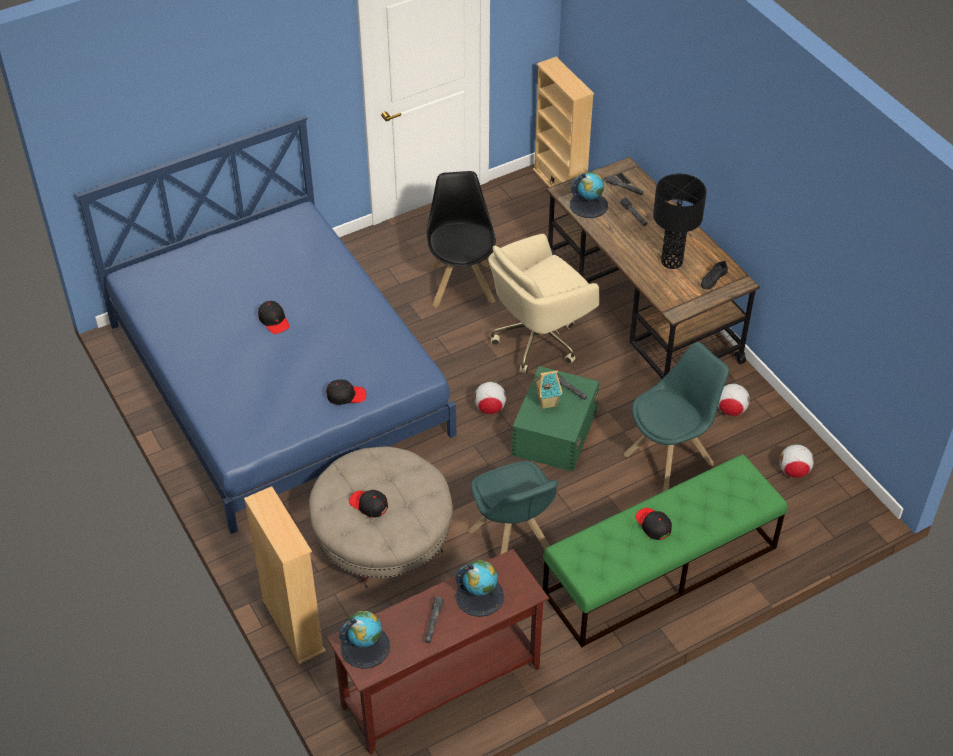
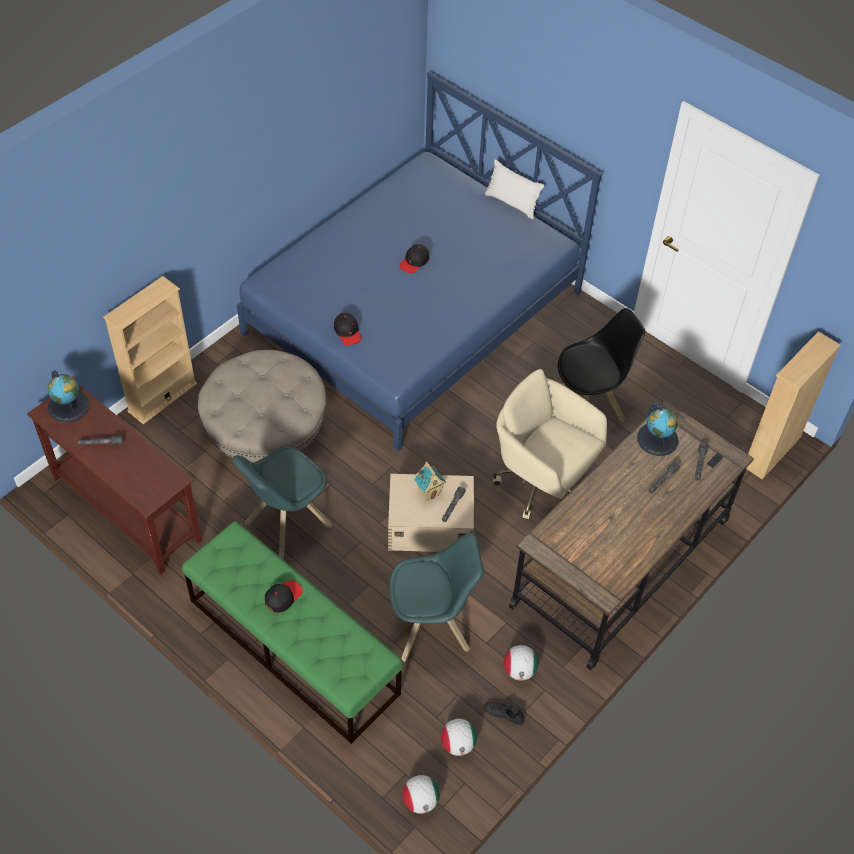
camera: 70 degrees right, 5 degrees up
black cap [349,490,388,518] -> none
globe [455,560,504,617] -> none
football [474,382,506,414] -> football moved to [402,775,440,814]
green storage box [512,366,599,472] -> beige storage box [388,474,474,552]
turquoise chair [624,342,729,492] -> turquoise chair turned 45 degrees counterclockwise [389,533,484,662]
black table lamp [653,174,707,269] -> none
black shoe [701,260,728,289] -> black shoe moved to [484,702,524,725]
none -> white pillow [485,160,544,219]

